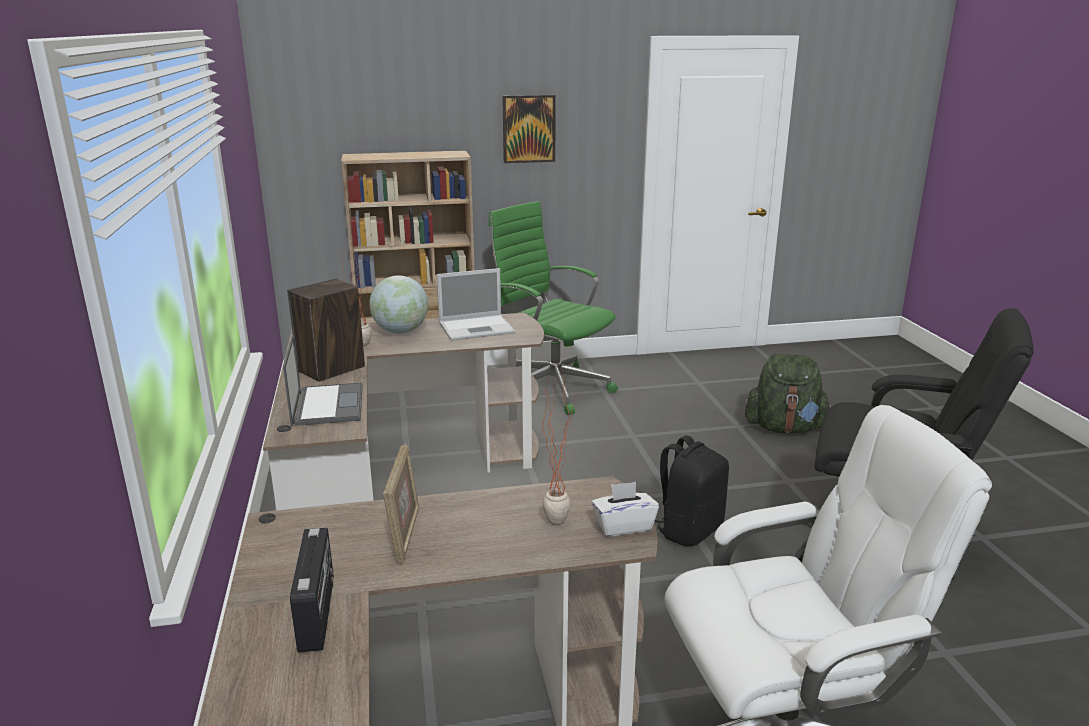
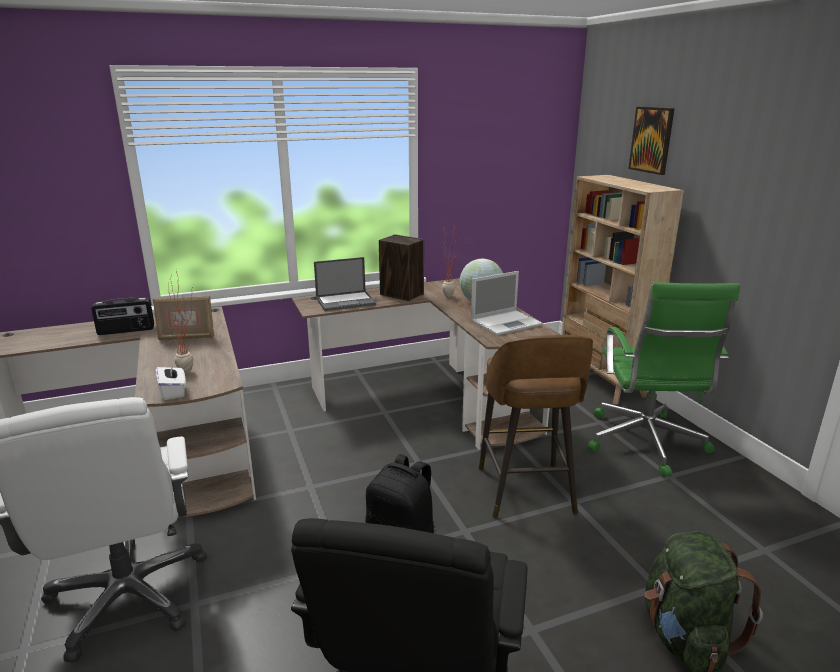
camera: 80 degrees right, 0 degrees up
laptop [437,268,515,341] -> laptop turned 90 degrees counterclockwise [471,271,543,336]
green office chair [488,201,618,415] -> green office chair turned 150 degrees clockwise [587,282,740,477]
picture [502,95,556,163] -> picture moved to [628,107,675,175]
none -> brown stool [479,335,593,518]

